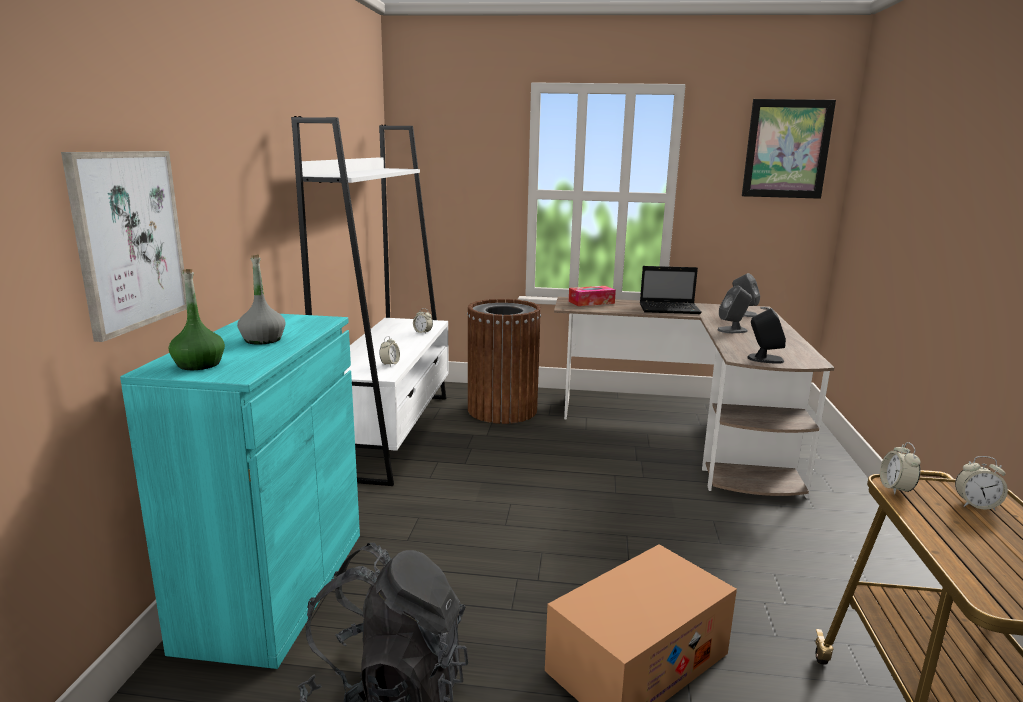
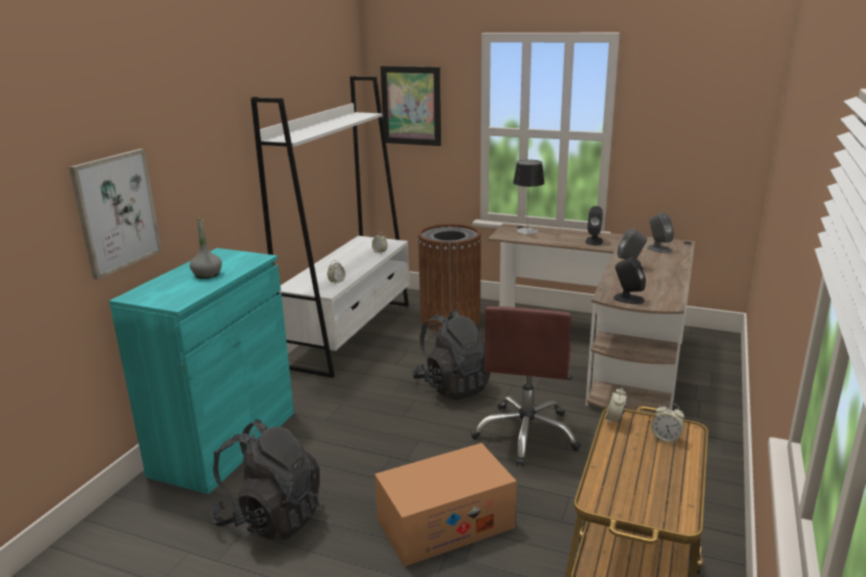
camera: 15 degrees right, 5 degrees up
green bottle [169,269,225,370] -> none
tissue box [569,286,616,306] -> table lamp [513,160,545,234]
laptop [640,266,702,314] -> black speaker [586,206,603,245]
picture [742,99,836,199] -> picture moved to [380,66,441,146]
none -> black backpack [412,310,490,400]
none -> brown office chair [471,306,581,466]

